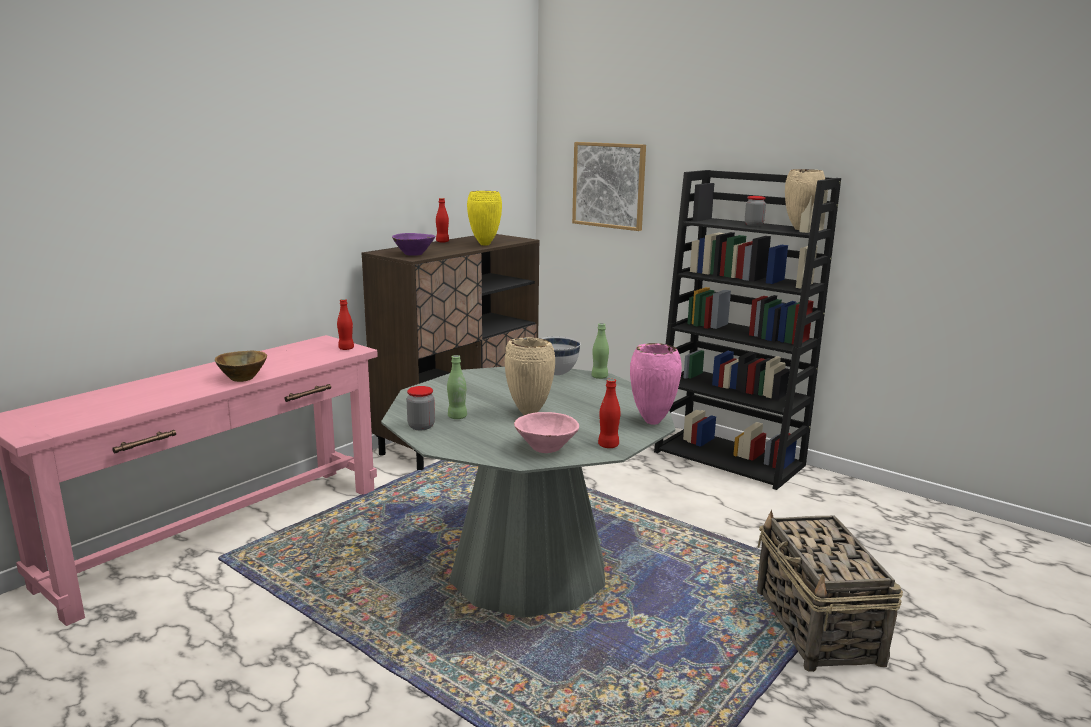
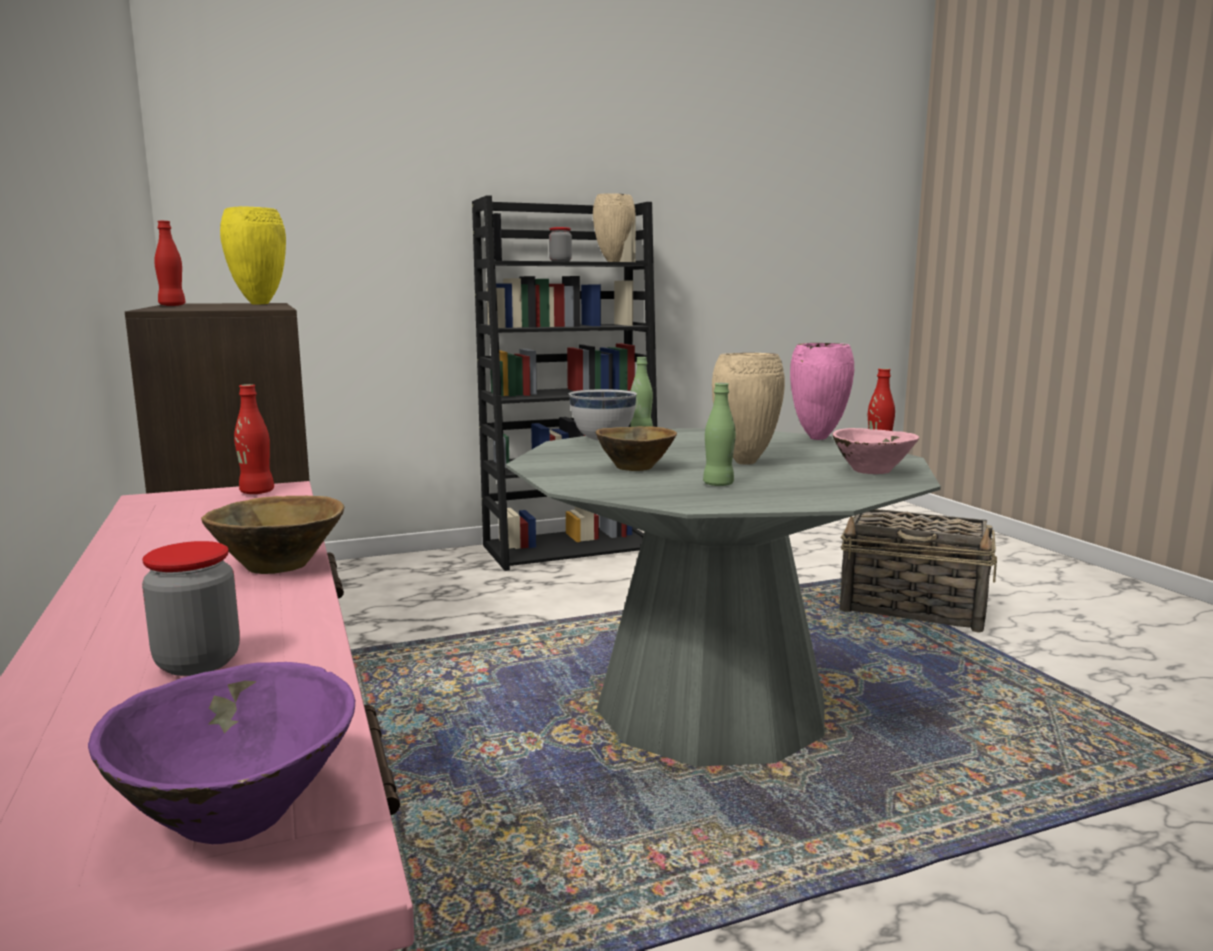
camera: 60 degrees left, 5 degrees down
purple bowl [392,233,435,256] -> purple bowl moved to [88,662,356,844]
jar [407,386,435,430] -> jar moved to [142,541,240,676]
picture [572,142,646,231] -> none
none -> brown bowl [596,426,677,471]

